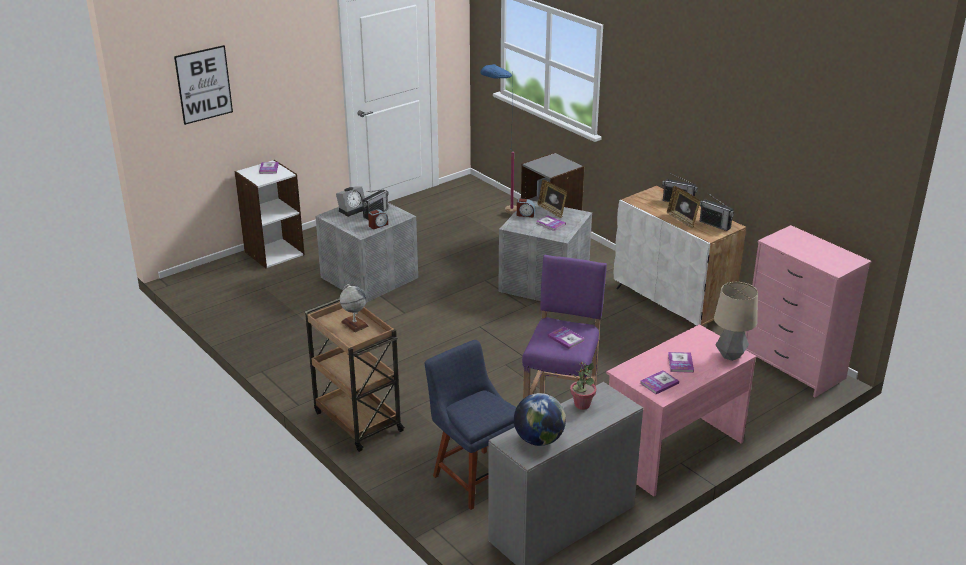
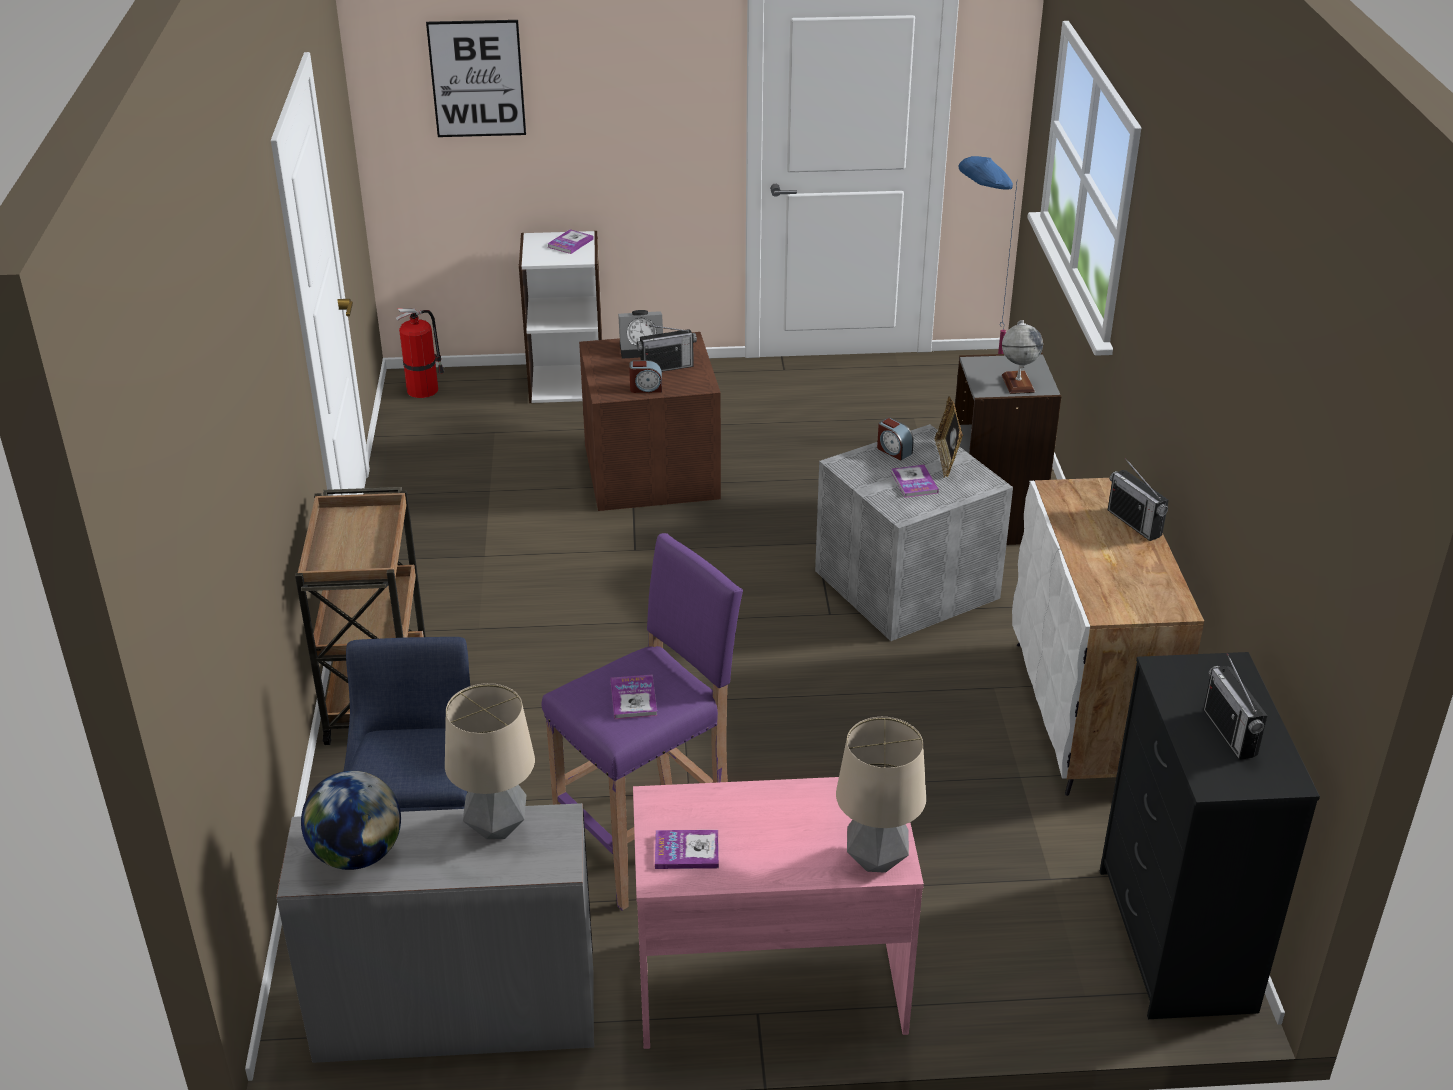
camera: 35 degrees right, 5 degrees up
grey storage box [315,194,418,303] -> brown storage box [579,332,721,511]
globe [340,284,369,332] -> globe moved to [1002,320,1043,394]
potted plant [570,362,596,410] -> table lamp [445,683,535,839]
picture frame [667,186,700,228] -> none
book [668,352,694,373] -> none
radio [700,193,734,231] -> radio moved to [1203,653,1267,760]
pink dresser [745,225,871,397] -> black dresser [1100,652,1320,1019]
none -> fire extinguisher [396,308,444,398]

